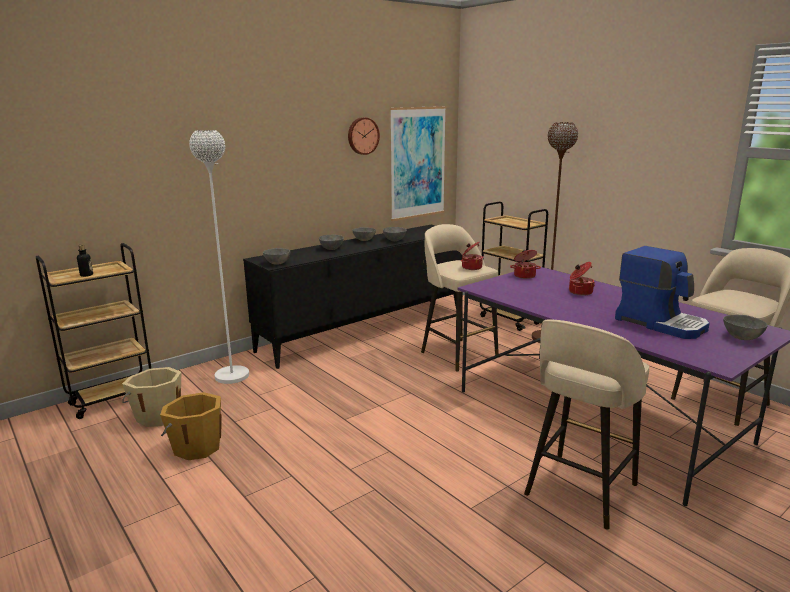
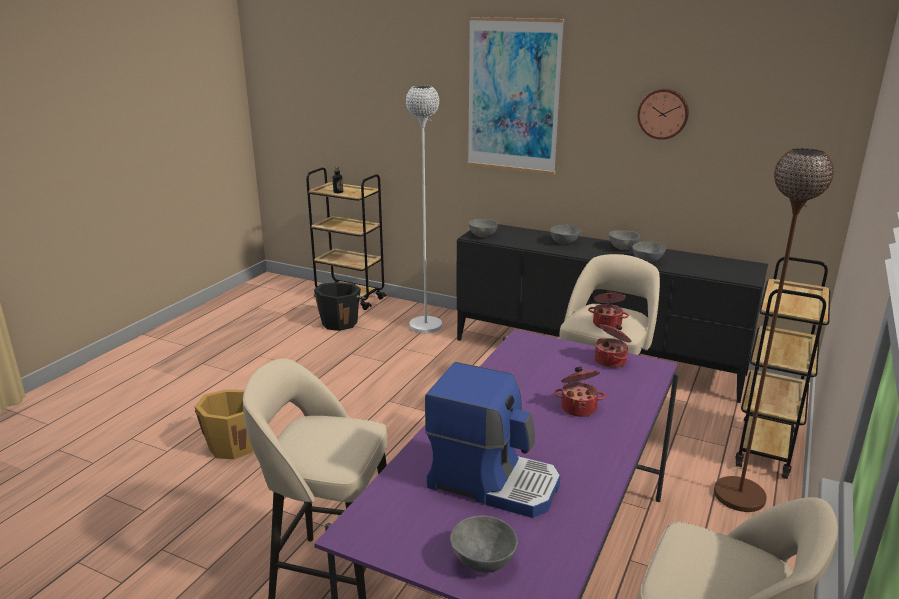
camera: 65 degrees right, 5 degrees up
beige bucket [122,367,181,427] -> black bucket [314,282,365,331]
orange bucket [160,392,222,460] -> orange bucket moved to [194,390,253,459]
picture [390,106,446,221] -> picture moved to [467,17,564,175]
coffee machine [615,246,710,339] -> coffee machine turned 90 degrees counterclockwise [425,362,560,518]

